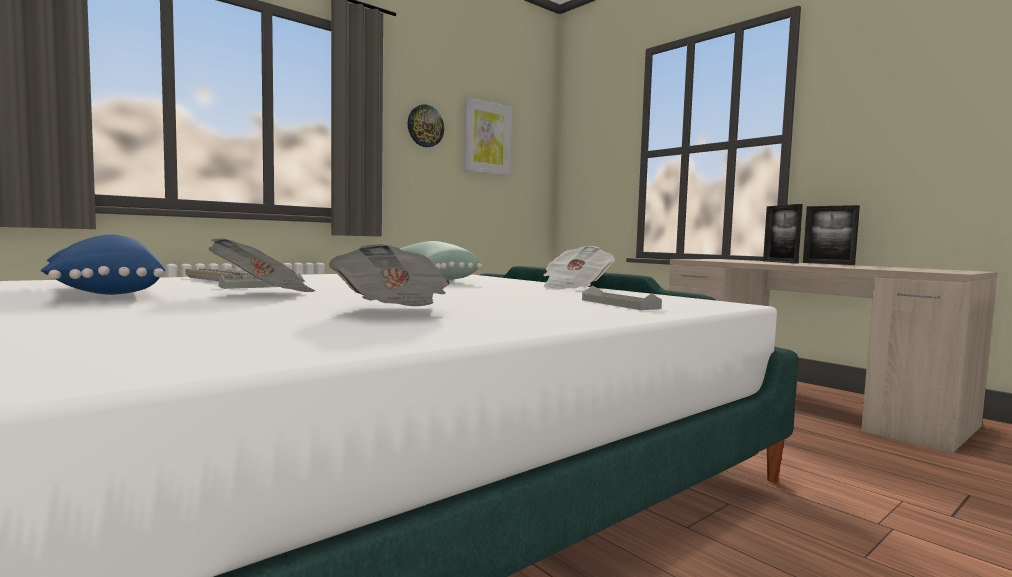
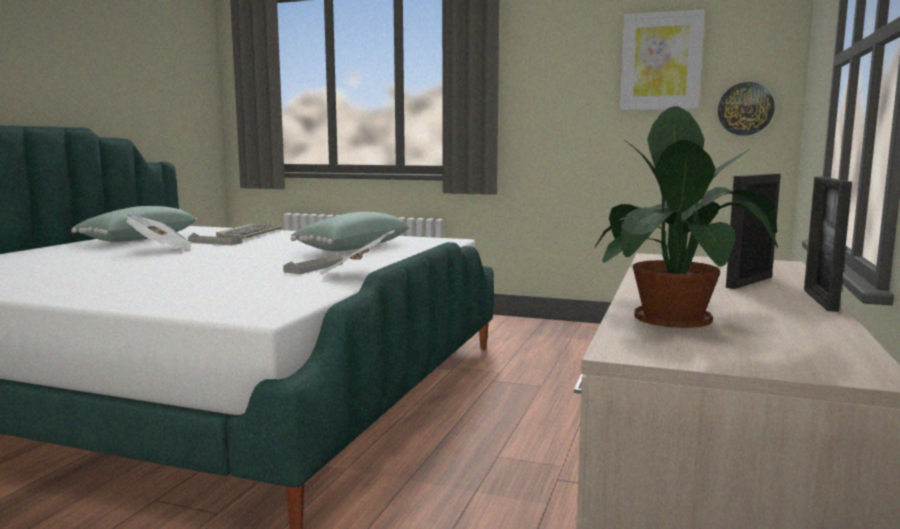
camera: 60 degrees right, 5 degrees up
blue pillow [40,234,165,295] -> green pillow [71,206,198,242]
newspaper [329,244,450,306] -> none
wall clock [408,105,444,147] -> wall clock moved to [718,82,775,136]
grey tray [582,286,662,310] -> grey tray moved to [283,252,343,274]
none -> potted plant [595,106,778,328]

